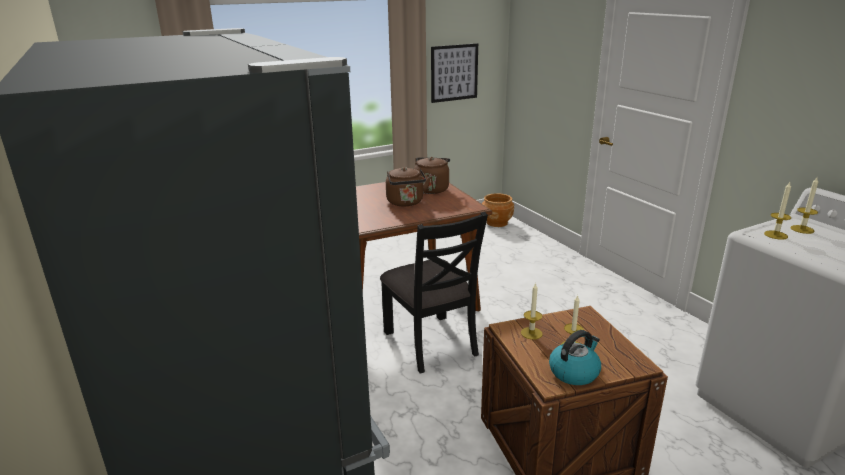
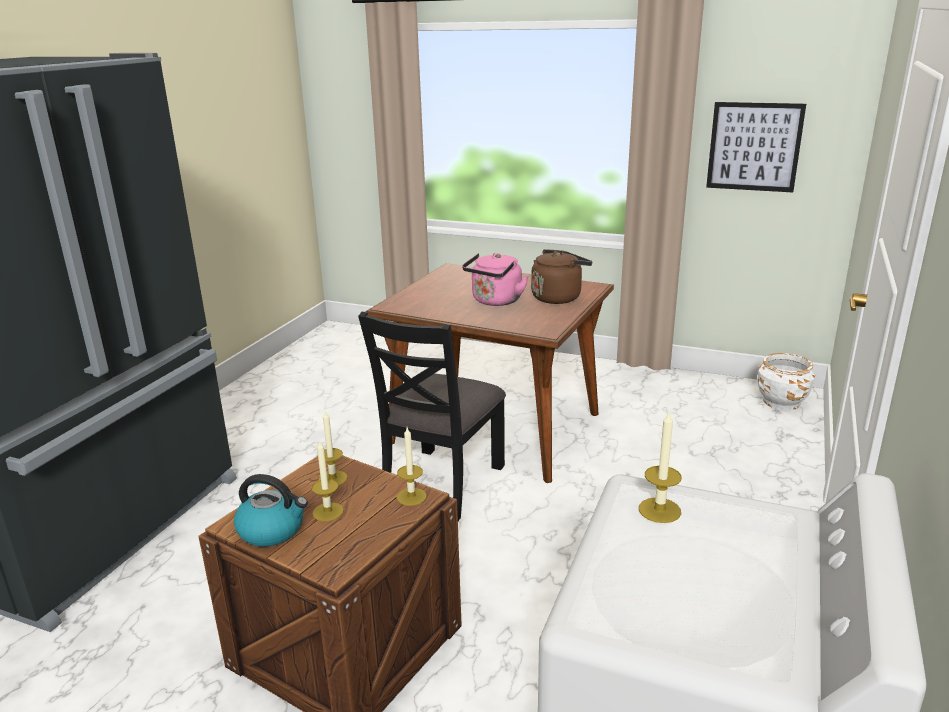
camera: 50 degrees right, 0 degrees up
brown kettle [386,167,431,206] -> pink kettle [462,253,529,306]
brown planter [482,193,514,227] -> white planter [758,353,815,410]
candle [791,178,818,234] -> candle moved to [397,428,426,506]

